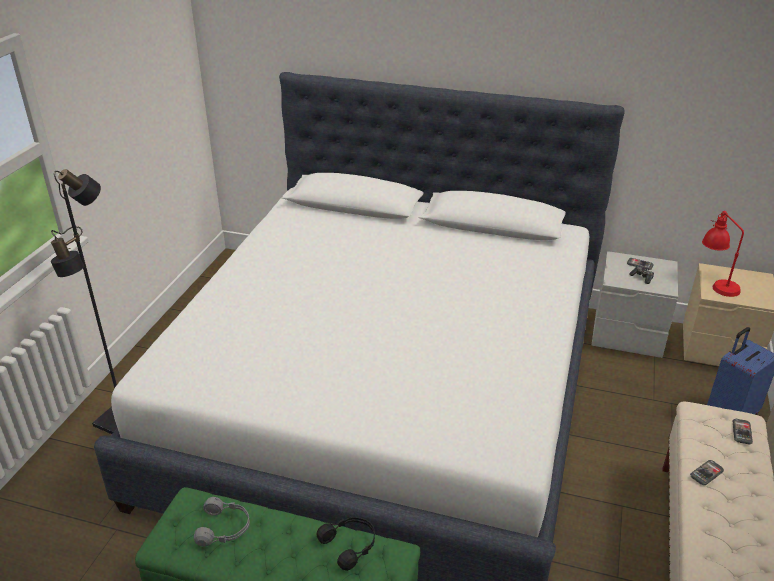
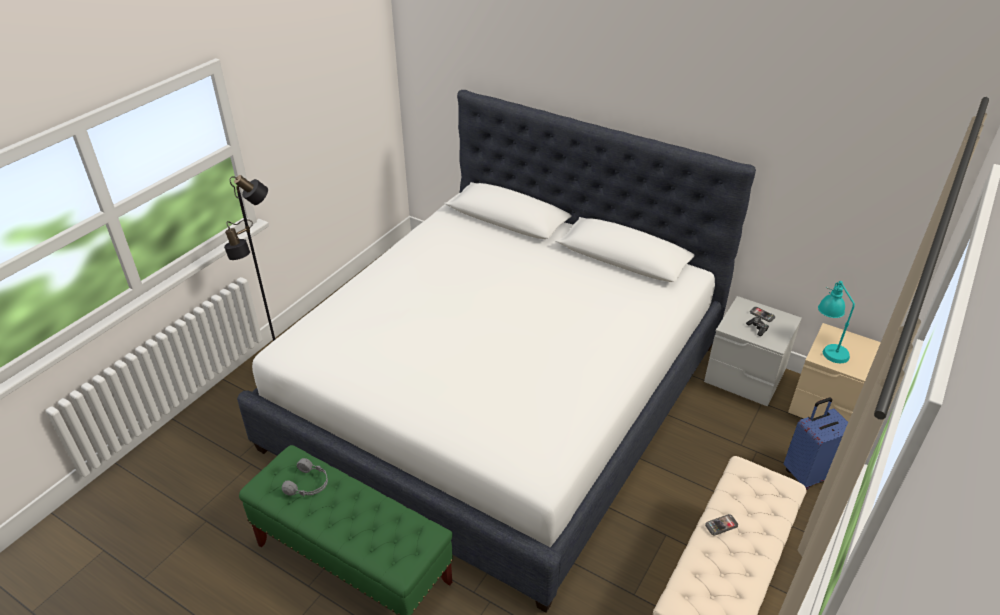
camera: 15 degrees right, 5 degrees up
black headphones [317,517,375,571] -> none
red table lamp [702,211,744,297] -> turquoise table lamp [818,281,855,363]
phone [733,419,753,444] -> none

